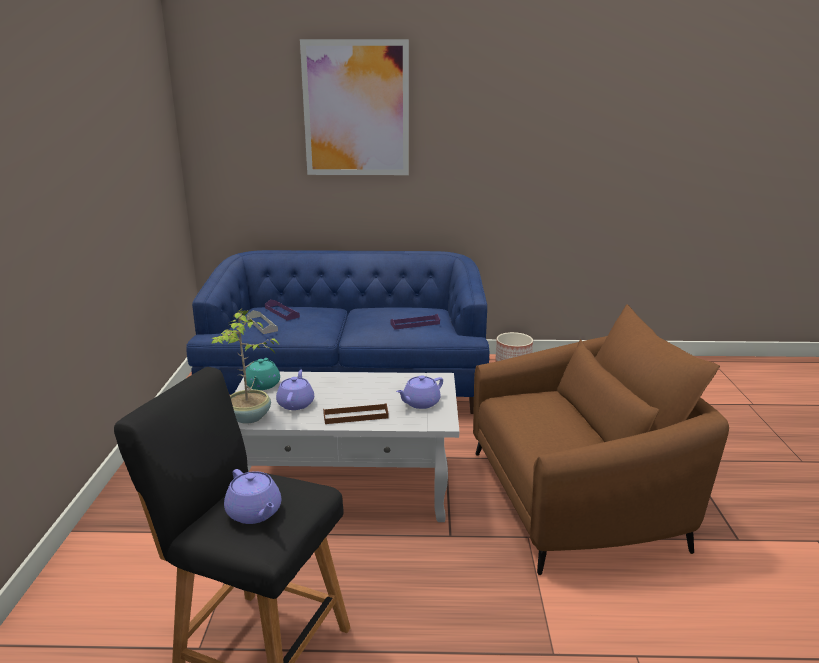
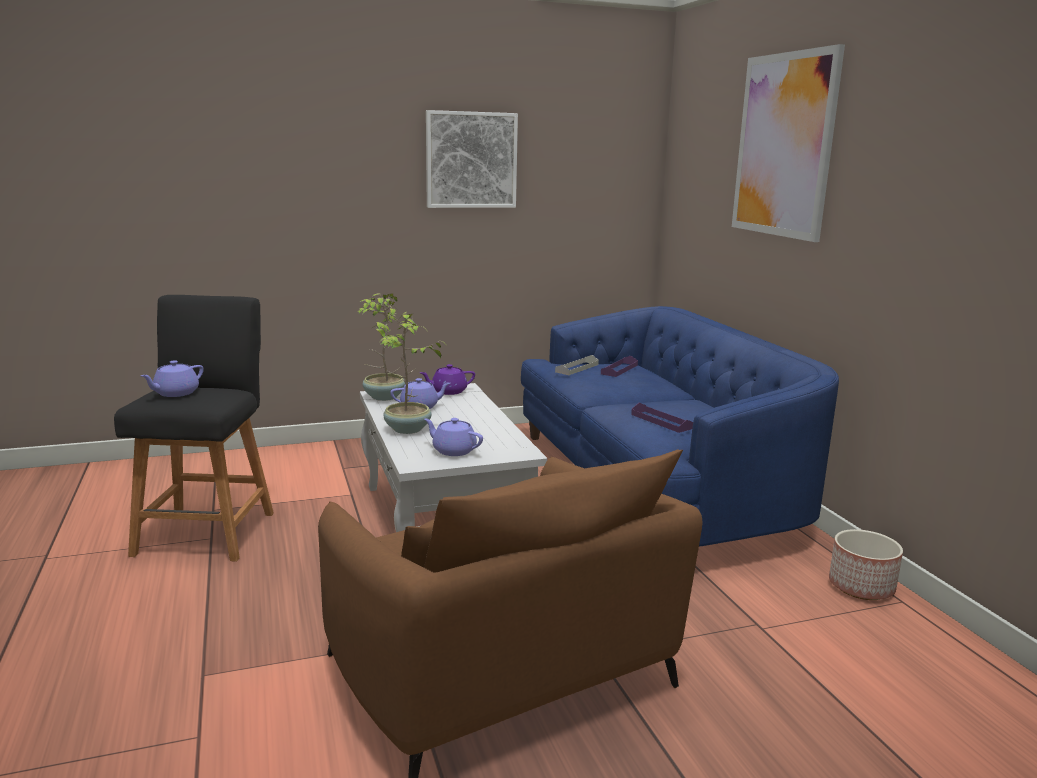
camera: 70 degrees right, 5 degrees down
turquoise teapot [246,358,280,390] -> purple teapot [420,364,475,395]
brown tray [323,403,388,424] -> potted plant [380,312,448,434]
none -> picture [426,110,518,208]

